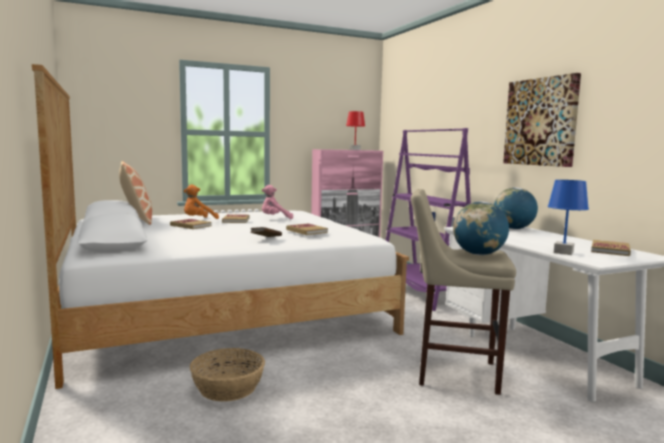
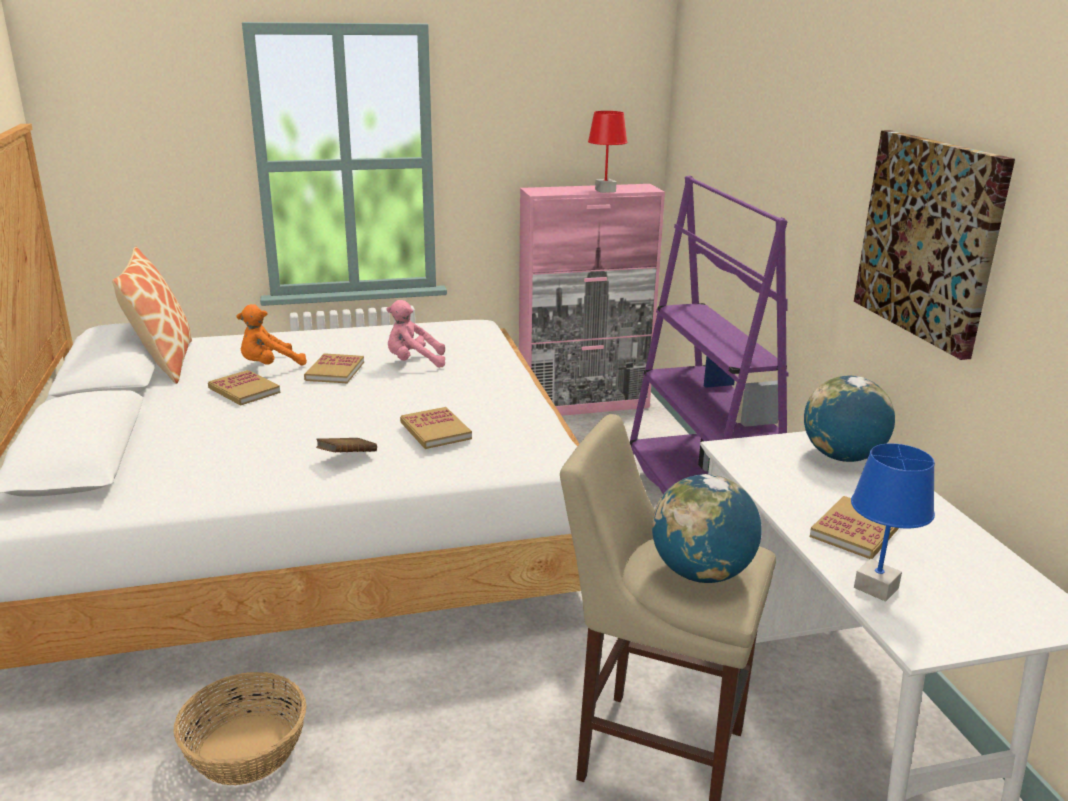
camera: 10 degrees right, 15 degrees up
book [591,240,631,256] -> book moved to [810,496,899,559]

